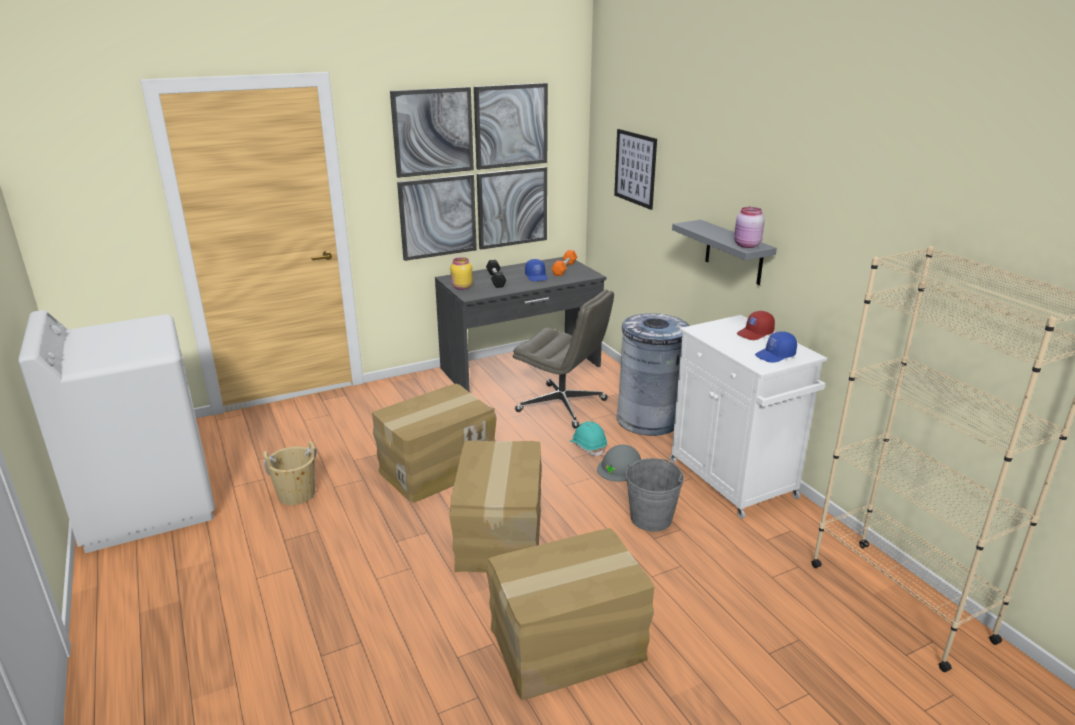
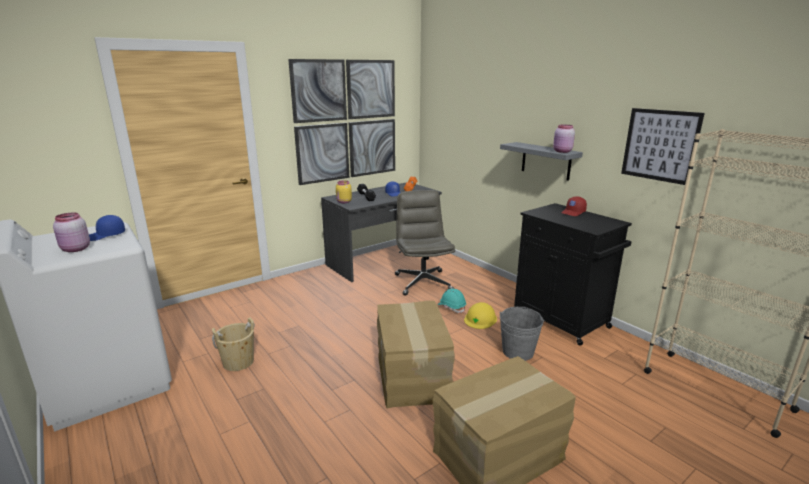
camera: 10 degrees left, 5 degrees down
cardboard box [372,384,497,503] -> none
grey office chair [513,290,614,429] -> grey office chair turned 120 degrees counterclockwise [395,190,455,296]
grey hard hat [597,445,641,482] -> yellow hard hat [464,302,497,329]
picture [614,129,657,210] -> picture moved to [621,108,705,185]
grey trash can [616,313,689,436] -> none
white cabinet [670,315,827,519] -> black cabinet [514,203,632,345]
blue cap [755,331,797,363] -> blue cap moved to [89,215,125,241]
none -> pink jar [53,213,90,252]

